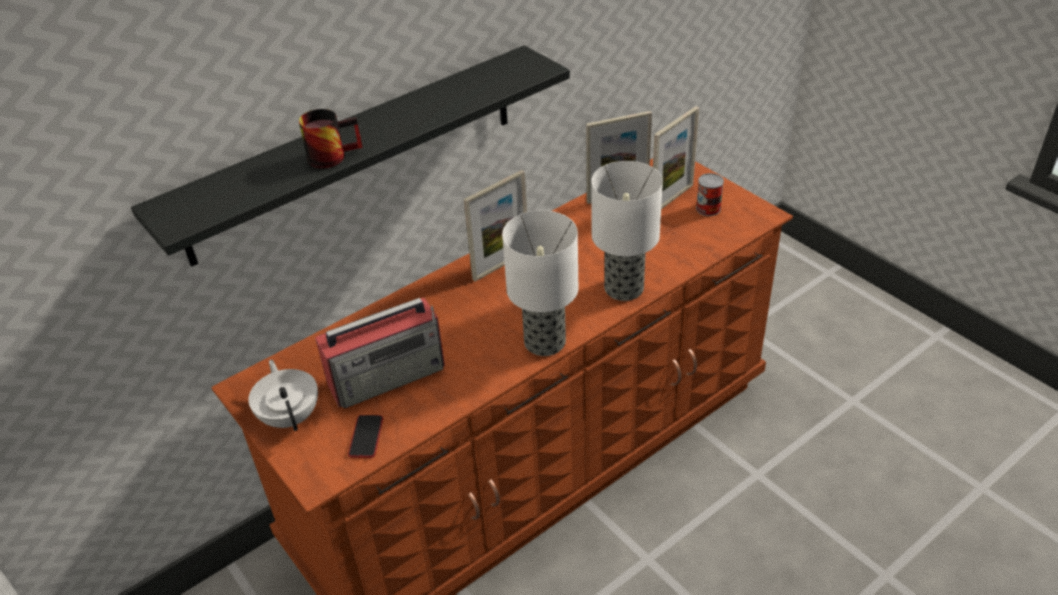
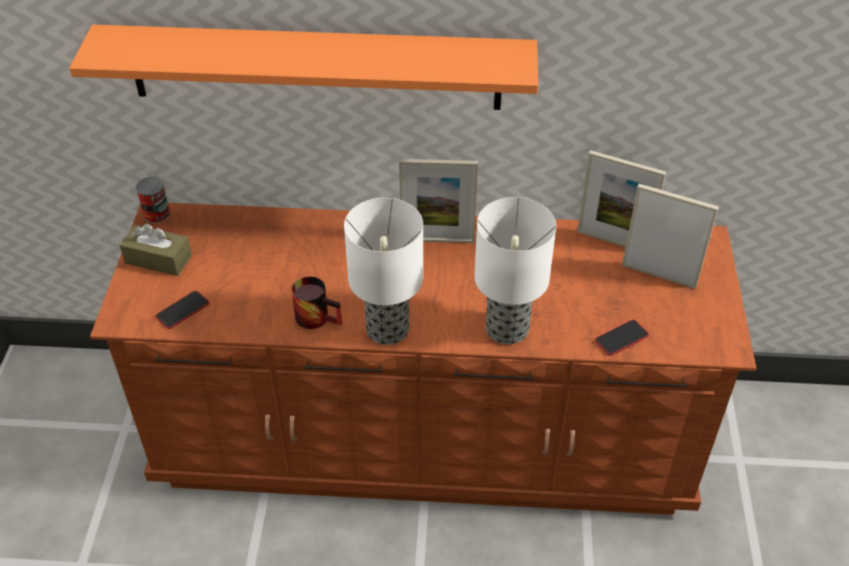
camera: 40 degrees right, 5 degrees up
black shelf [131,45,570,267] -> orange shelf [69,25,538,110]
white teapot [248,360,318,431] -> brown tissue box [120,223,192,276]
mug [299,109,363,168] -> mug moved to [292,276,342,329]
radio [315,298,445,409] -> none
picture frame [653,106,699,209] -> picture frame turned 150 degrees counterclockwise [622,184,719,289]
can [696,173,724,216] -> can moved to [136,177,170,223]
none -> phone [595,320,649,356]

